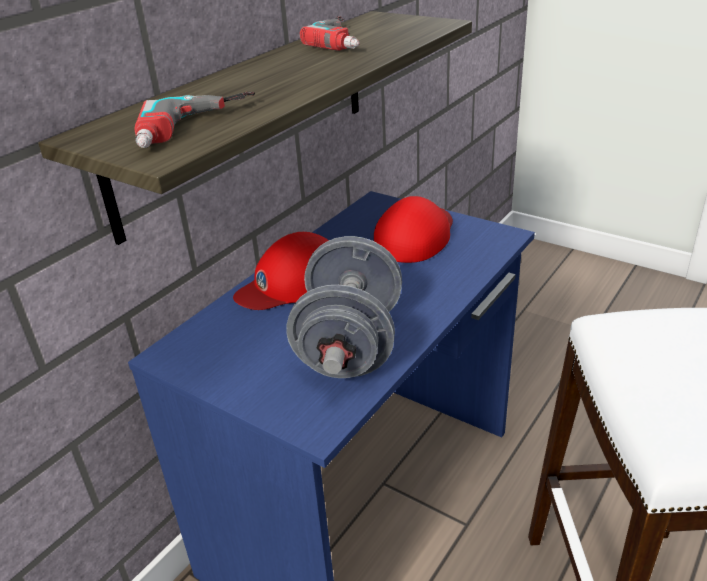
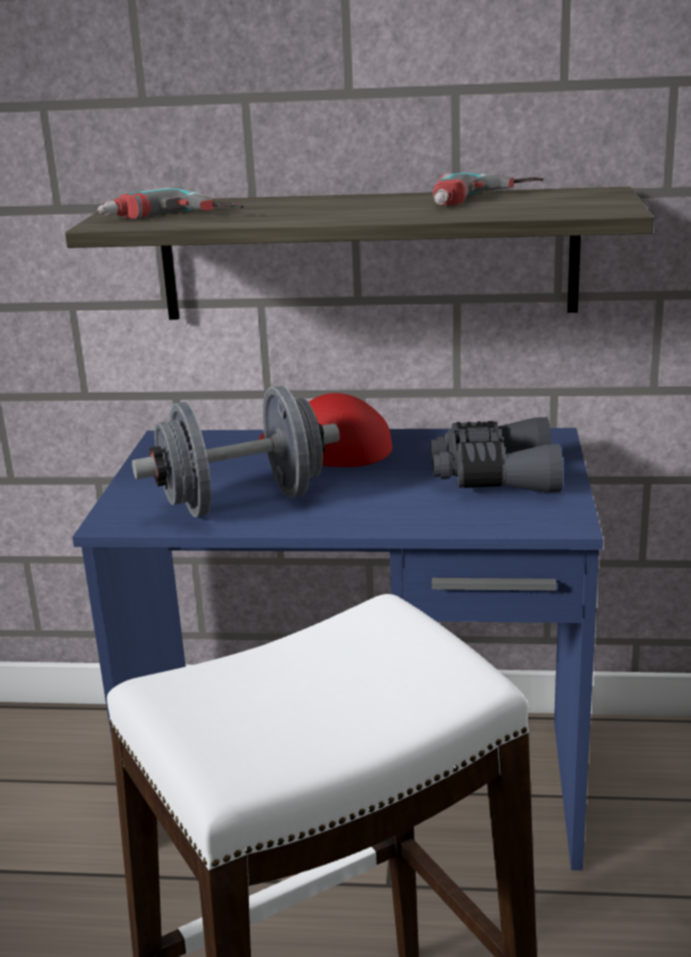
camera: 60 degrees right, 10 degrees down
red cap [374,196,453,263] -> grey binoculars [430,417,563,493]

